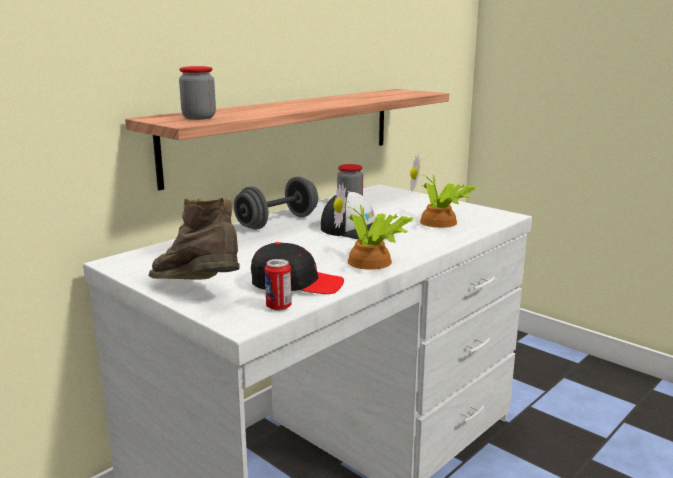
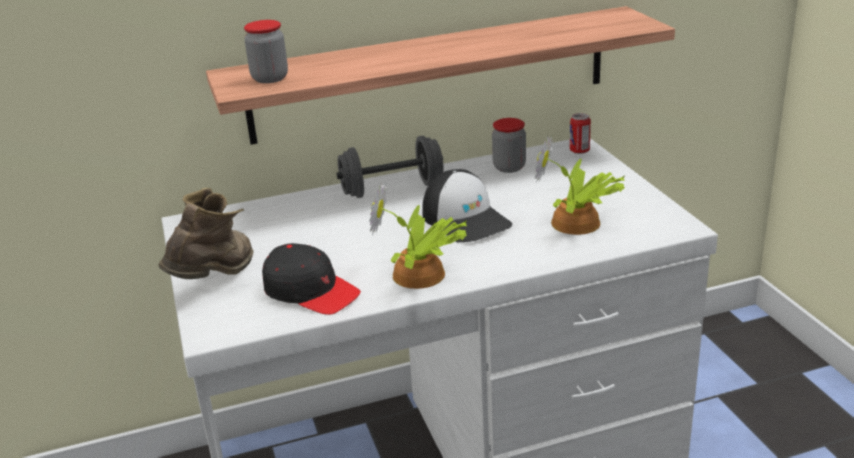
camera: 30 degrees right, 10 degrees up
brown boot [148,197,240,280] -> brown boot turned 45 degrees clockwise [159,188,253,279]
can [265,259,292,311] -> can moved to [570,113,591,154]

